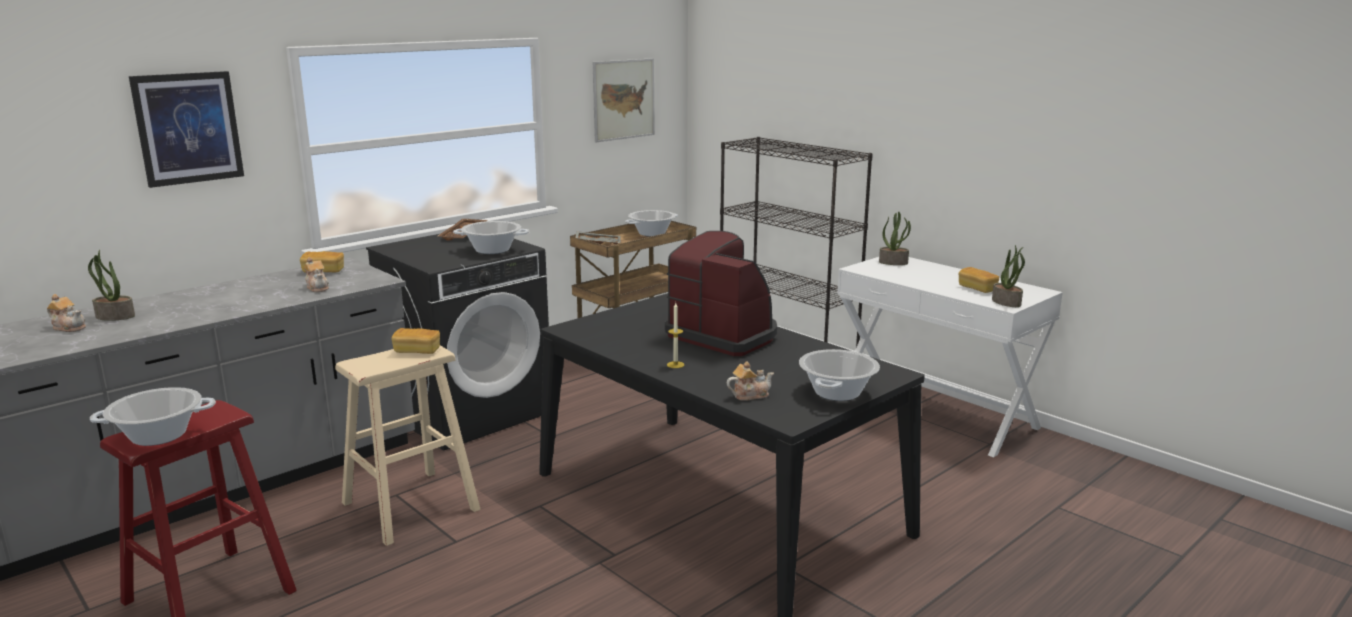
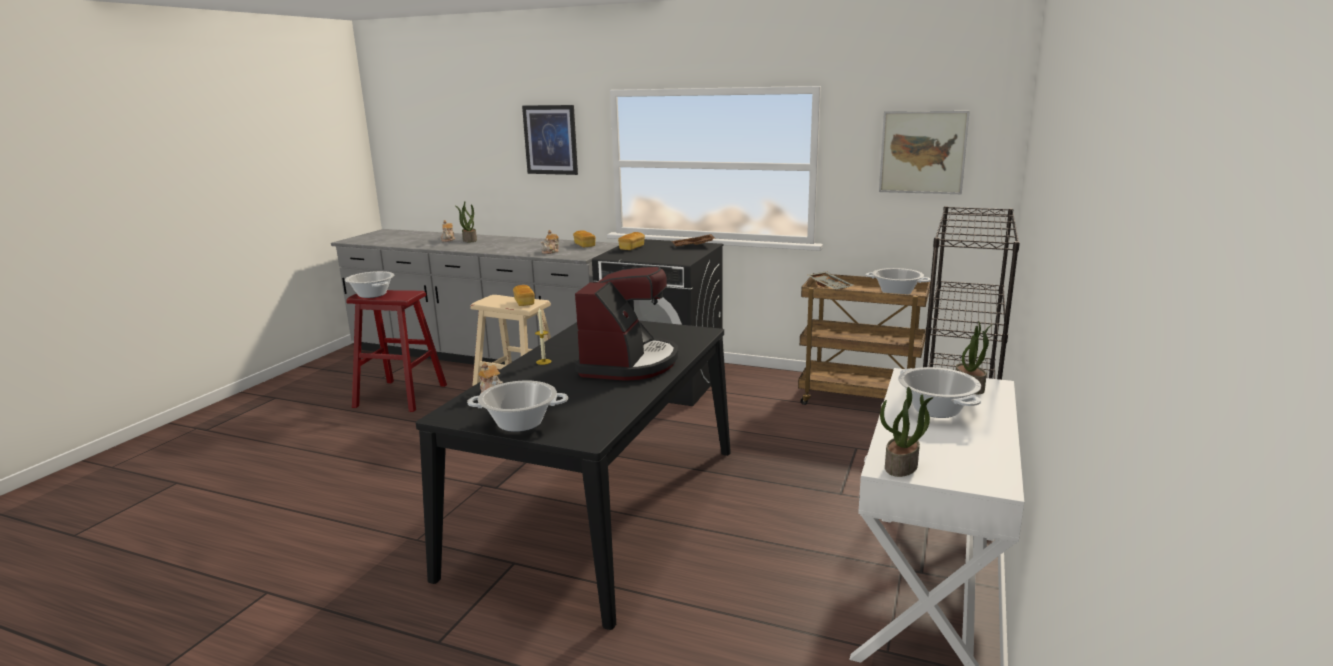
camera: 65 degrees right, 0 degrees up
cooking pot [453,221,530,254] -> cooking pot moved to [898,367,981,418]
bread [959,267,999,293] -> bread moved to [618,232,645,250]

